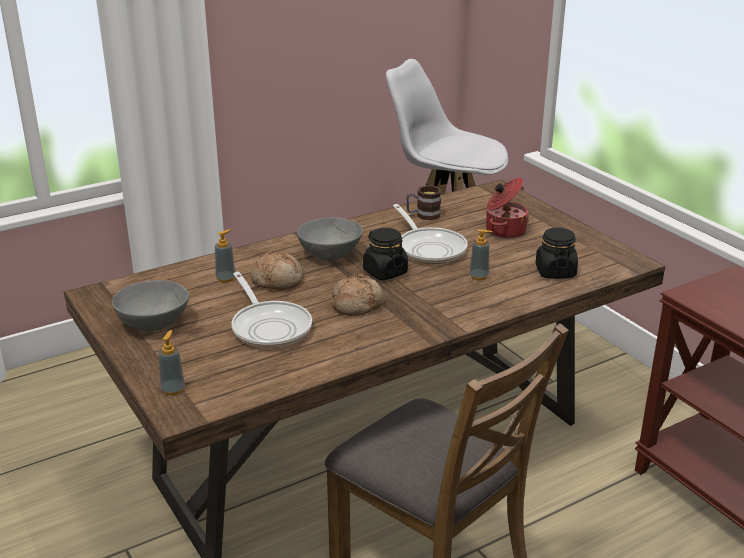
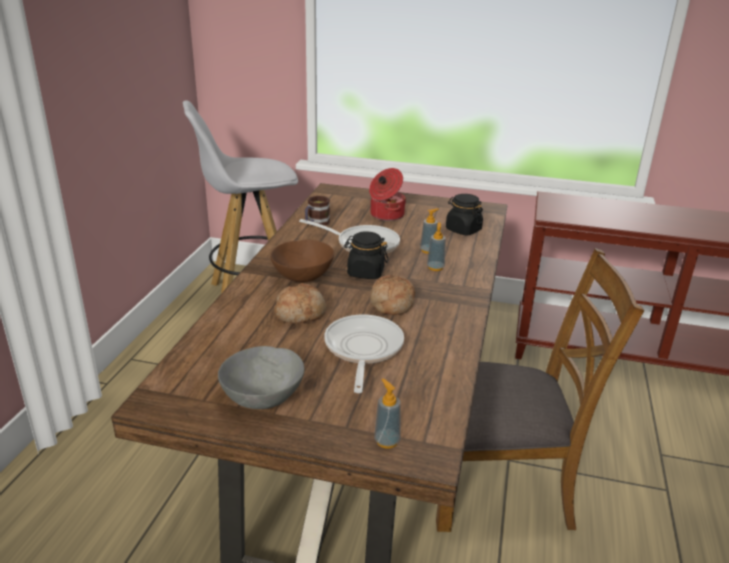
camera: 45 degrees left, 0 degrees up
soap dispenser [215,229,235,283] -> soap dispenser moved to [427,222,446,271]
frying pan [231,272,312,348] -> frying pan turned 105 degrees counterclockwise [324,315,404,393]
grey bowl [297,217,363,261] -> brown bowl [270,240,334,282]

